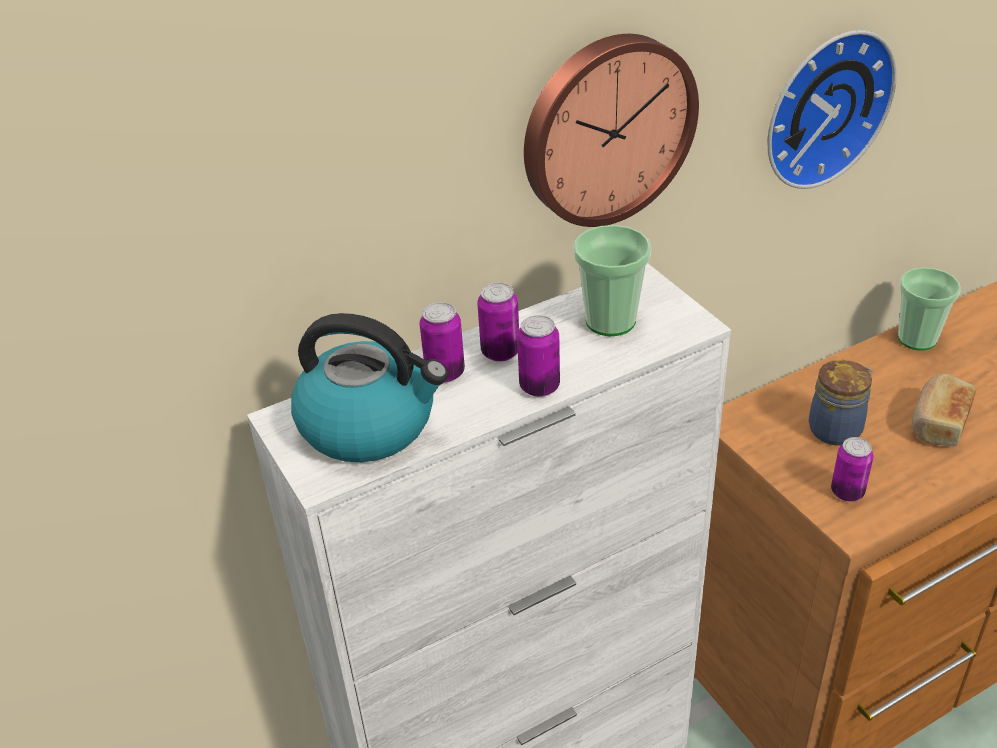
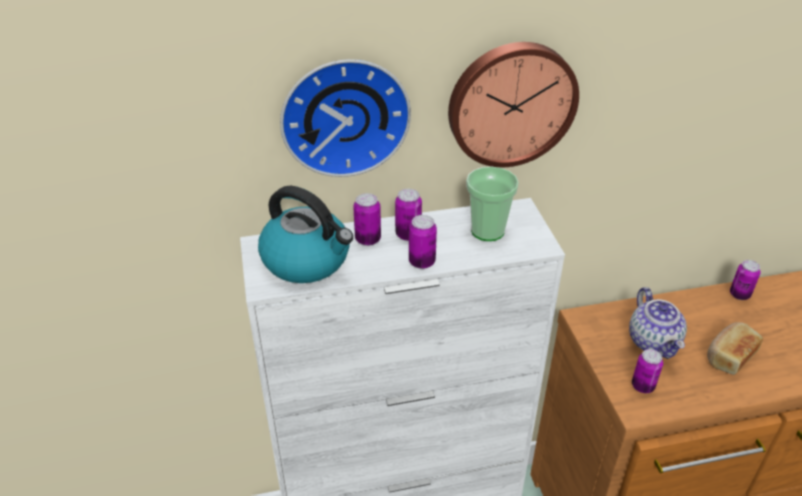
camera: 15 degrees right, 0 degrees up
wall clock [767,30,897,189] -> wall clock moved to [280,59,411,177]
jar [809,360,873,446] -> teapot [629,287,687,359]
cup [898,267,961,351] -> can [730,260,761,300]

